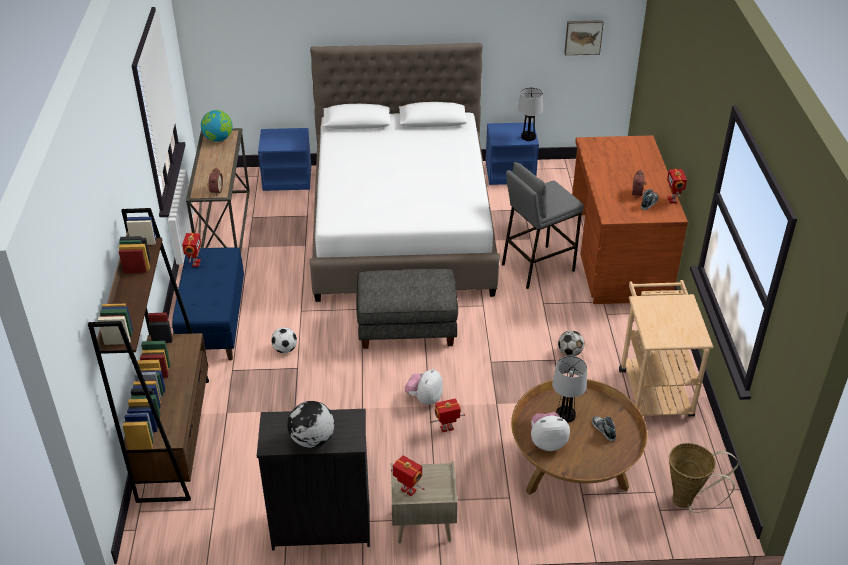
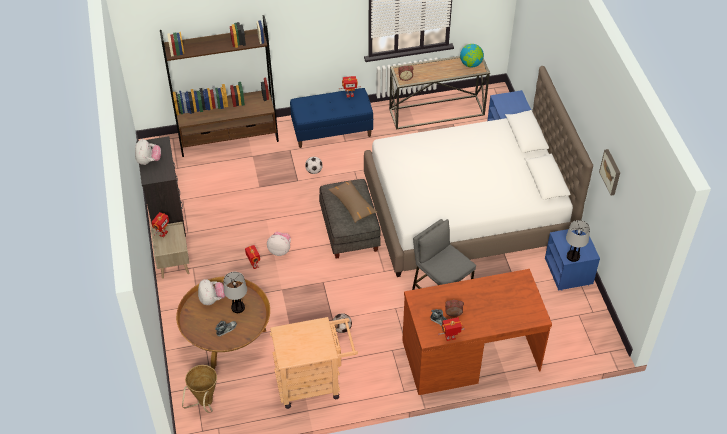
camera: 80 degrees right, 10 degrees up
globe [287,401,335,448] -> plush toy [135,139,161,165]
picture [564,20,604,55] -> picture moved to [599,149,620,195]
none -> brown pillow [328,180,377,223]

